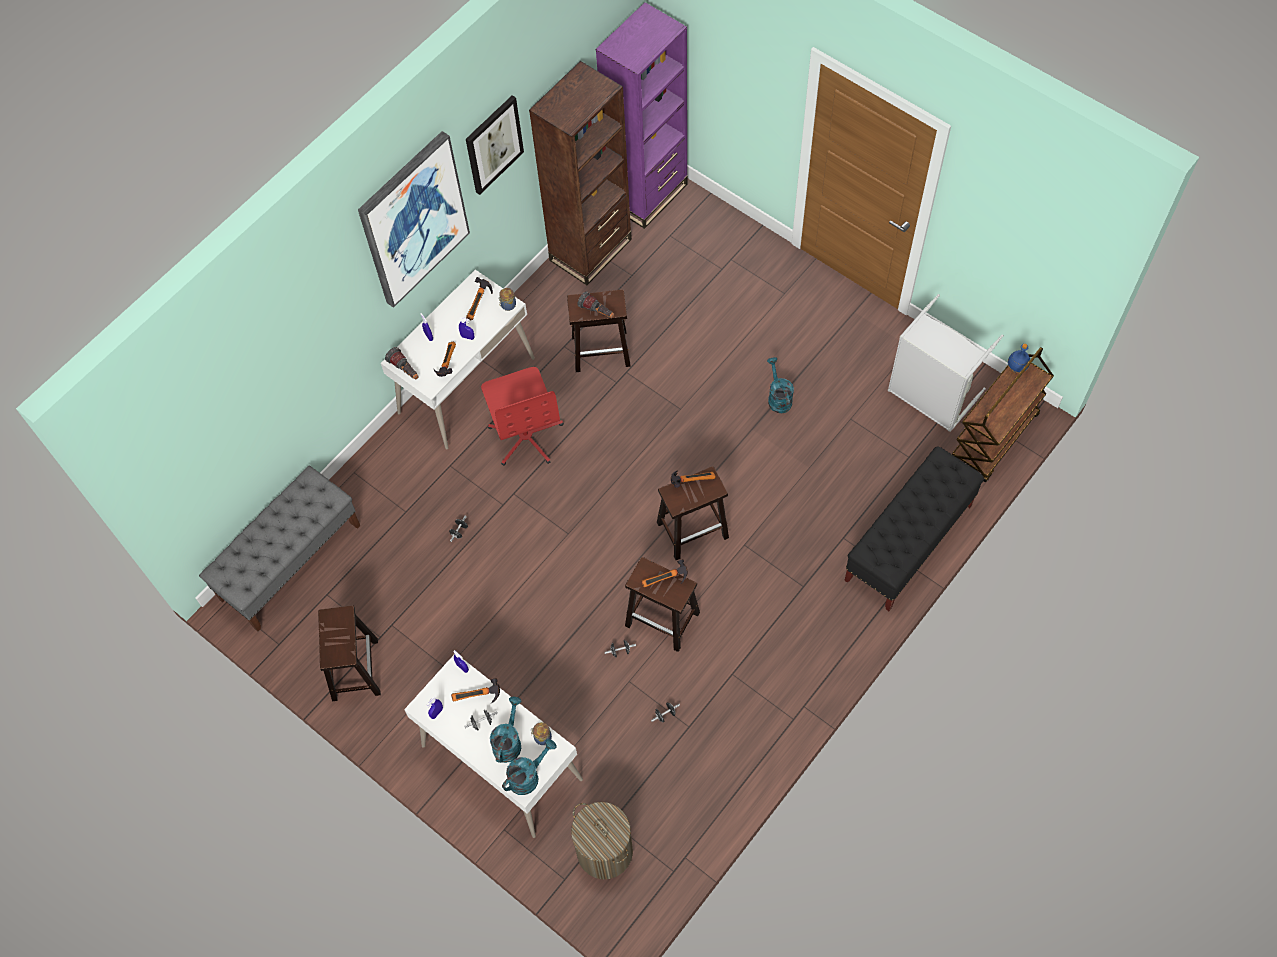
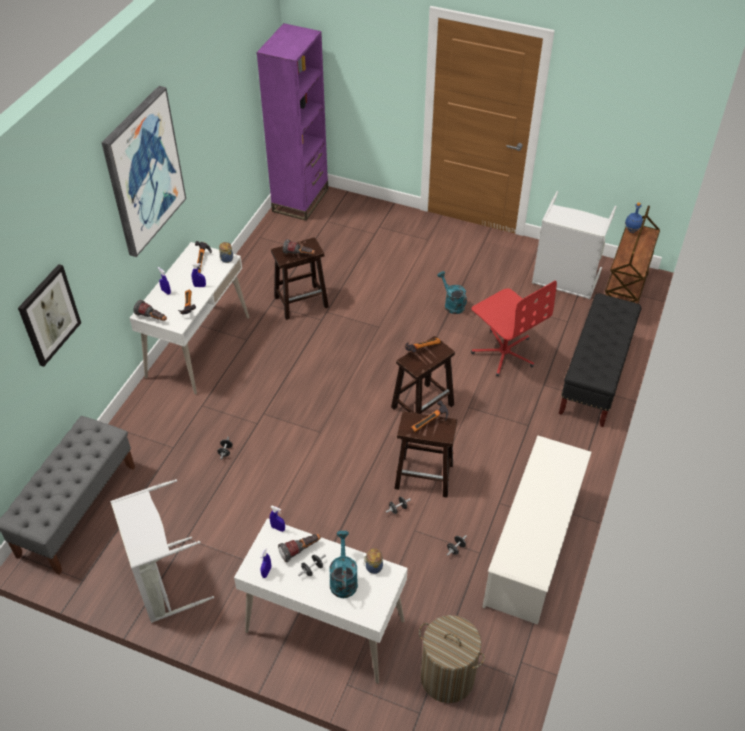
camera: 20 degrees left, 15 degrees down
brown stool [318,606,381,701] -> grey laundry basket [110,479,214,623]
hammer [451,678,500,703] -> flashlight [278,534,321,562]
picture [466,95,524,195] -> picture moved to [18,264,81,367]
red office chair [481,367,564,466] -> red office chair moved to [471,281,557,376]
turquoise watering can [502,739,557,795] -> none
brown bookcase [529,61,632,285] -> none
none -> white shoe rack [482,436,592,625]

